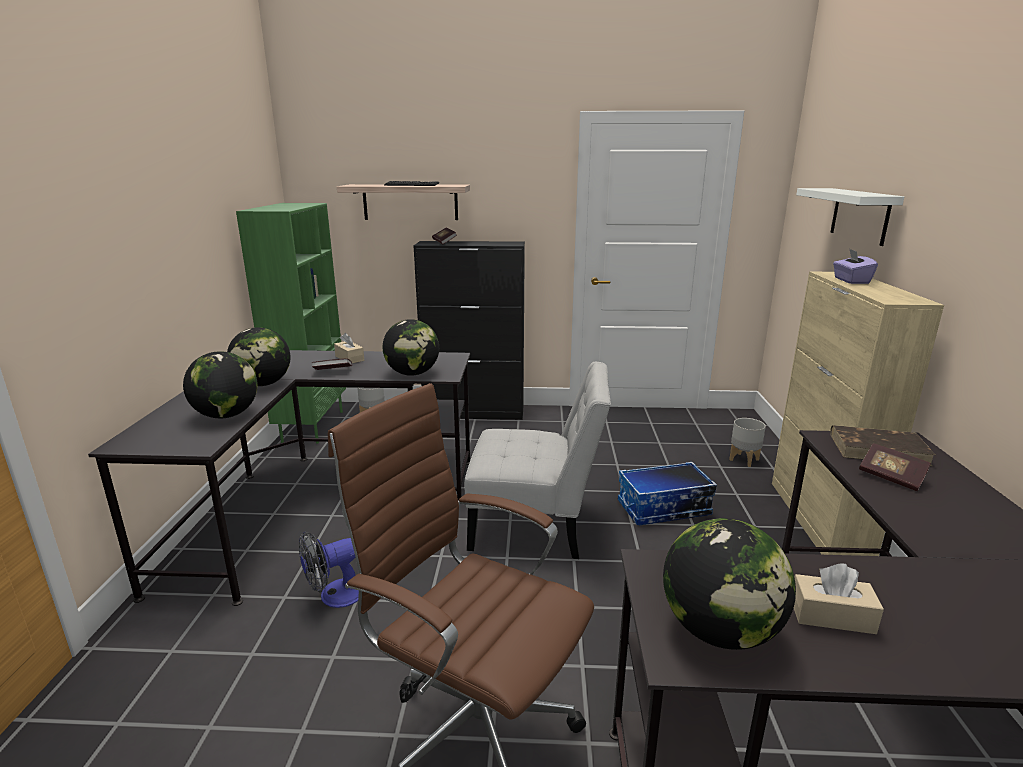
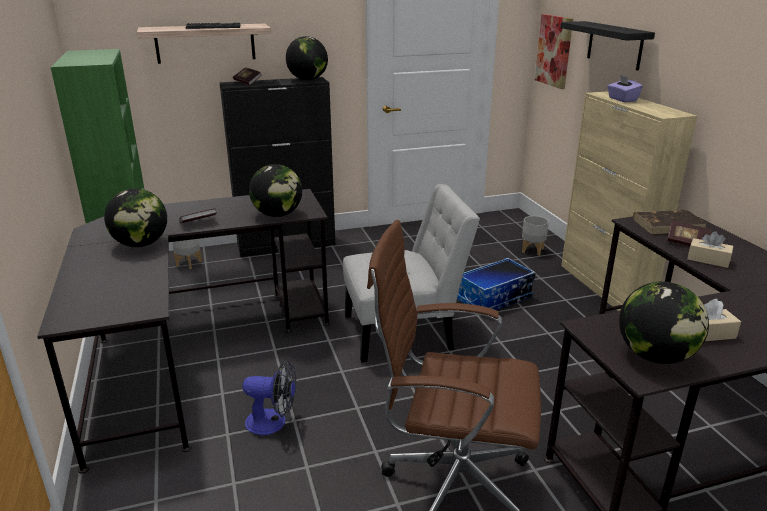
camera: 20 degrees left, 5 degrees up
globe [183,351,258,418] -> globe moved to [286,36,328,80]
fan [299,532,359,608] -> fan turned 120 degrees counterclockwise [242,361,296,435]
beige tissue box [334,333,364,363] -> beige tissue box moved to [687,231,733,268]
white shelf [796,188,904,246] -> black shelf [560,21,655,71]
none -> picture [535,14,573,89]

